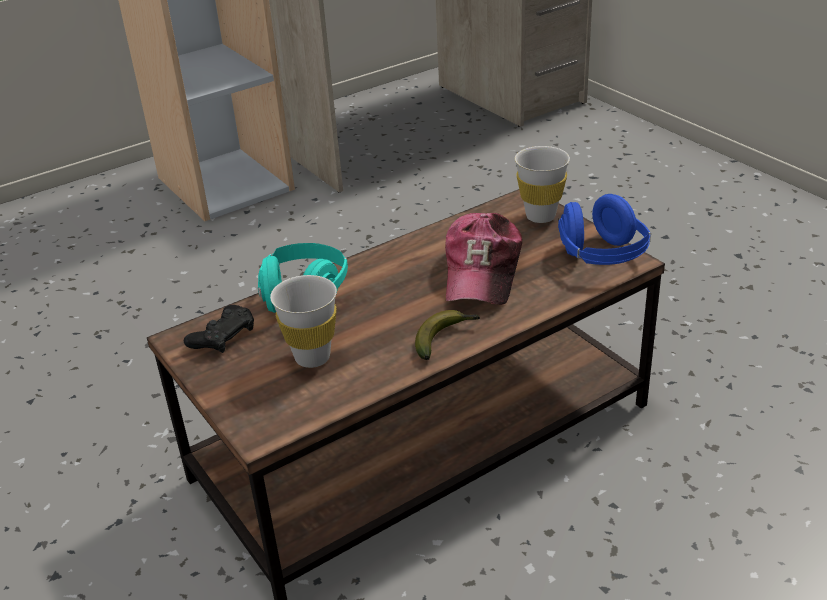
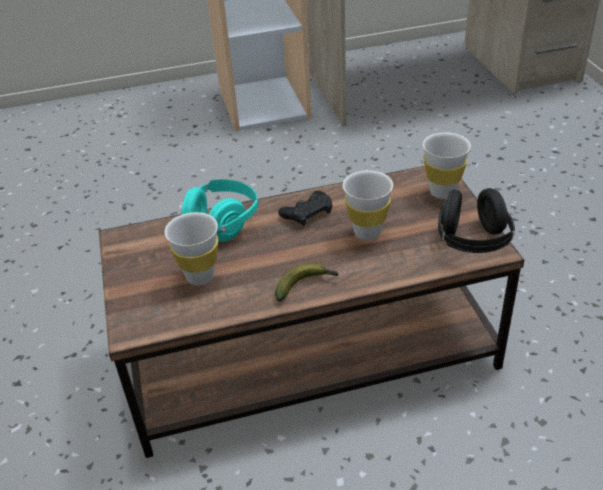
camera: 20 degrees right, 5 degrees up
black game controller [184,305,254,353] -> black game controller moved to [278,191,332,226]
cap [445,213,522,305] -> white cup [343,170,393,241]
blue headphones [558,194,651,265] -> black headphones [438,188,515,253]

